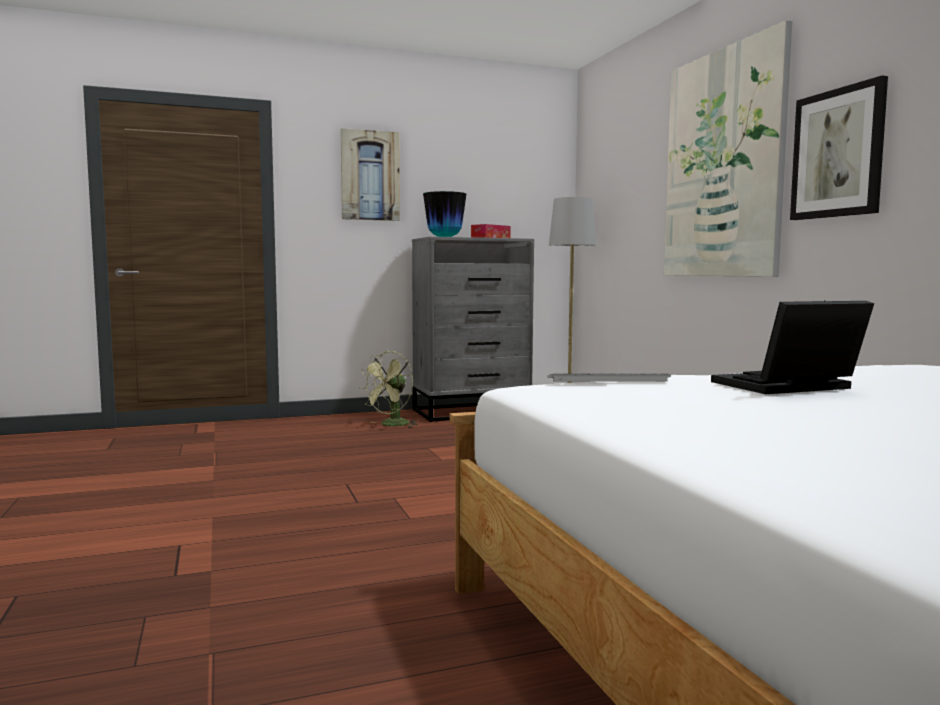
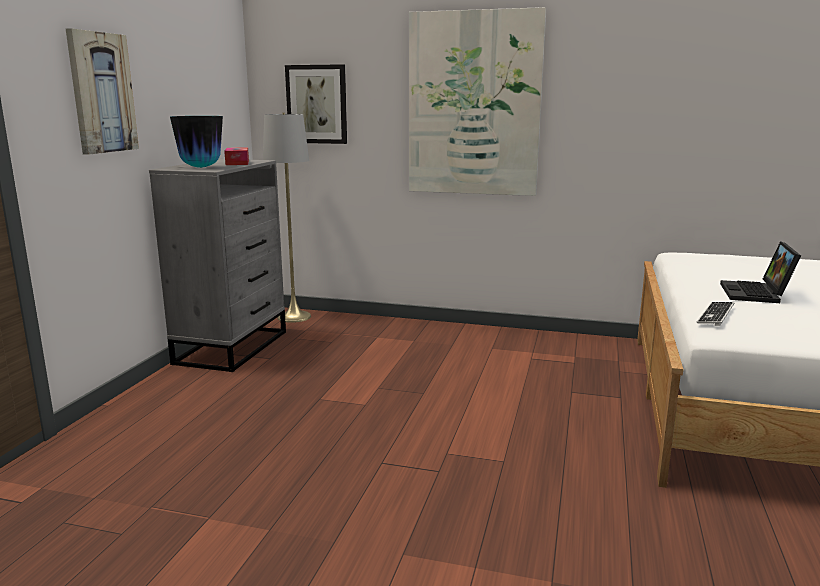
camera: 55 degrees left, 10 degrees up
green fan [359,351,418,428] -> none
picture [790,76,888,220] -> picture moved to [285,64,347,144]

